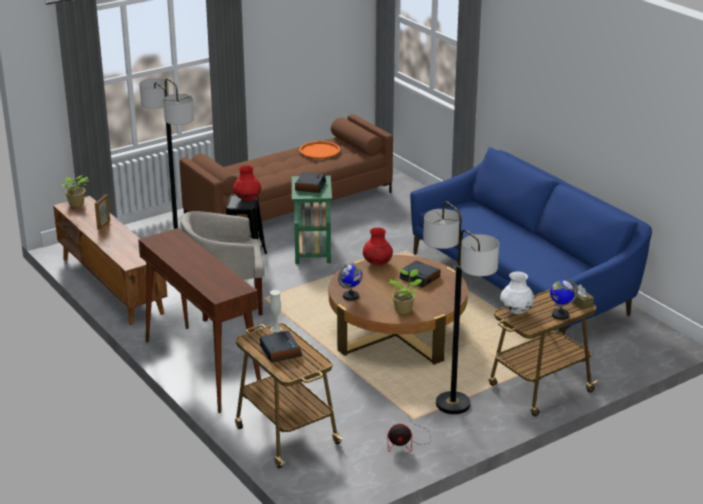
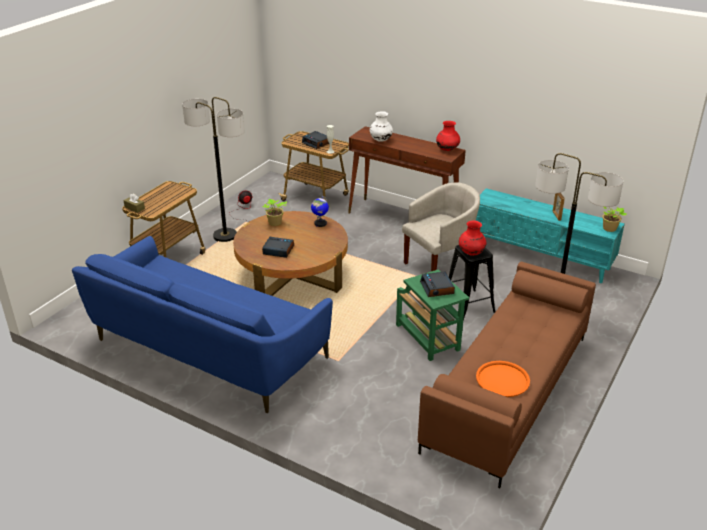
camera: 155 degrees right, 5 degrees up
brown tv stand [53,196,167,325] -> turquoise tv stand [476,188,625,283]
red vase [363,228,393,266] -> red vase moved to [436,121,460,151]
white vase [500,272,534,314] -> white vase moved to [370,111,393,142]
globe [550,279,578,320] -> none

